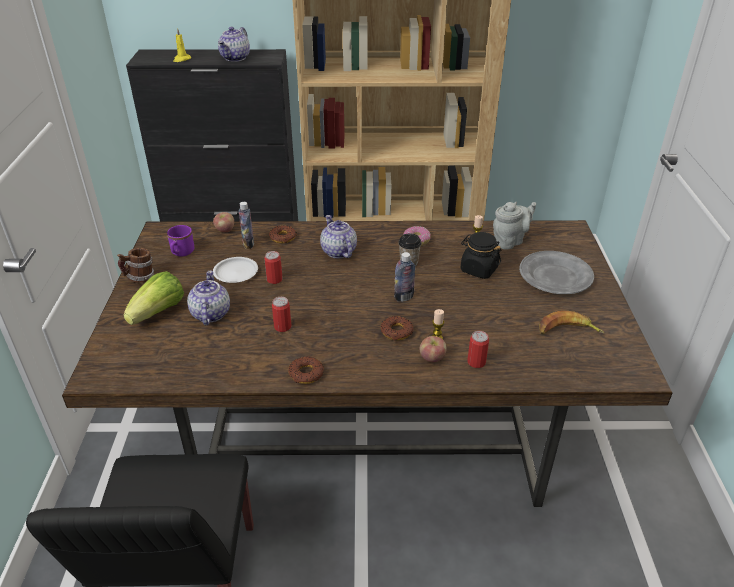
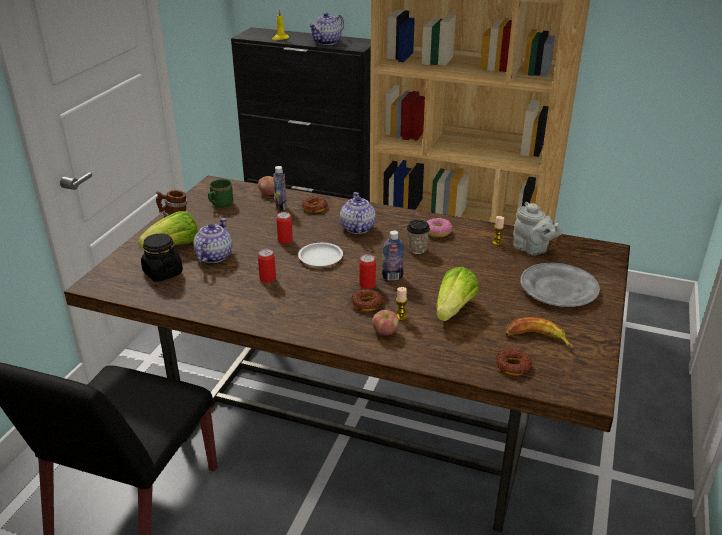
camera: 20 degrees right, 5 degrees down
purple mug [167,225,194,256] -> green mug [208,179,233,208]
white plate [213,257,258,283] -> white plate moved to [298,243,343,266]
donut [288,357,324,384] -> donut moved to [495,349,532,376]
black jar [461,232,501,279] -> black jar moved to [141,234,183,282]
can [467,331,489,368] -> can moved to [359,254,376,289]
grey teapot [493,202,536,250] -> grey teapot turned 60 degrees clockwise [513,202,562,255]
none -> lettuce [437,267,479,321]

